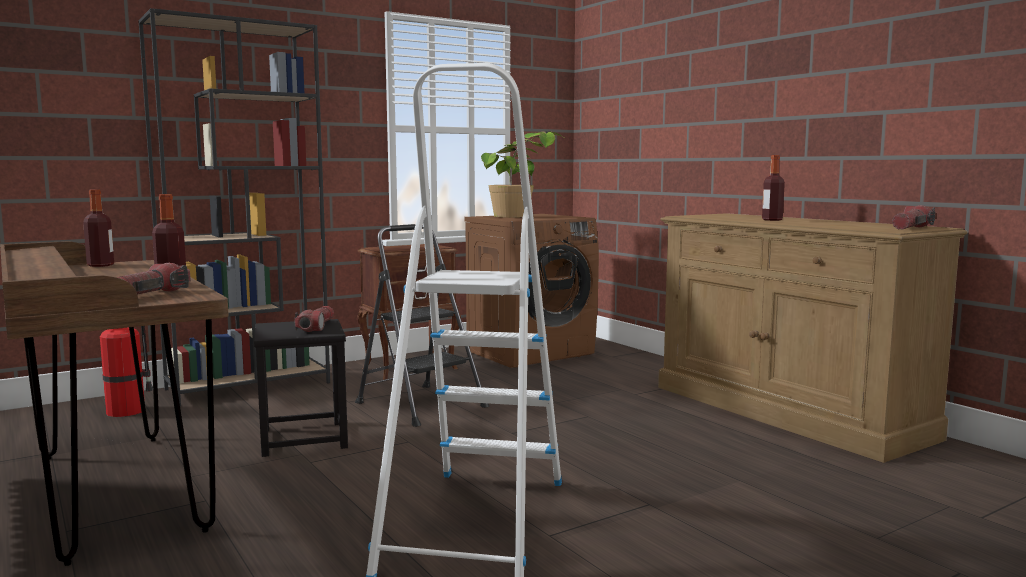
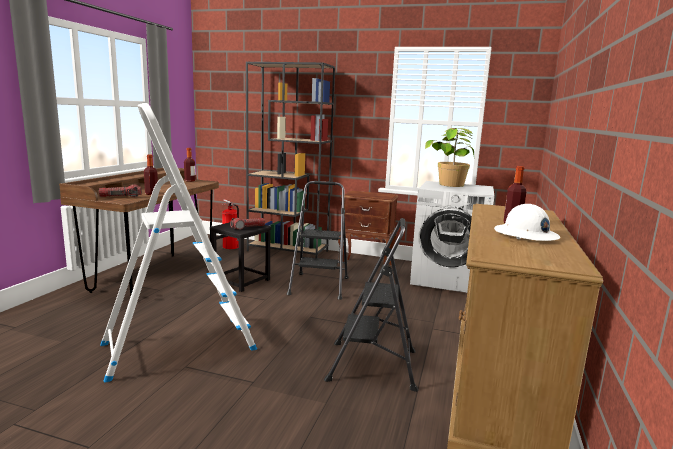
camera: 50 degrees right, 5 degrees up
brown washing machine [465,214,599,368] -> white washing machine [410,181,494,293]
flashlight [892,205,936,229] -> none
none -> black step ladder [324,218,418,392]
none -> white hard hat [494,204,560,241]

